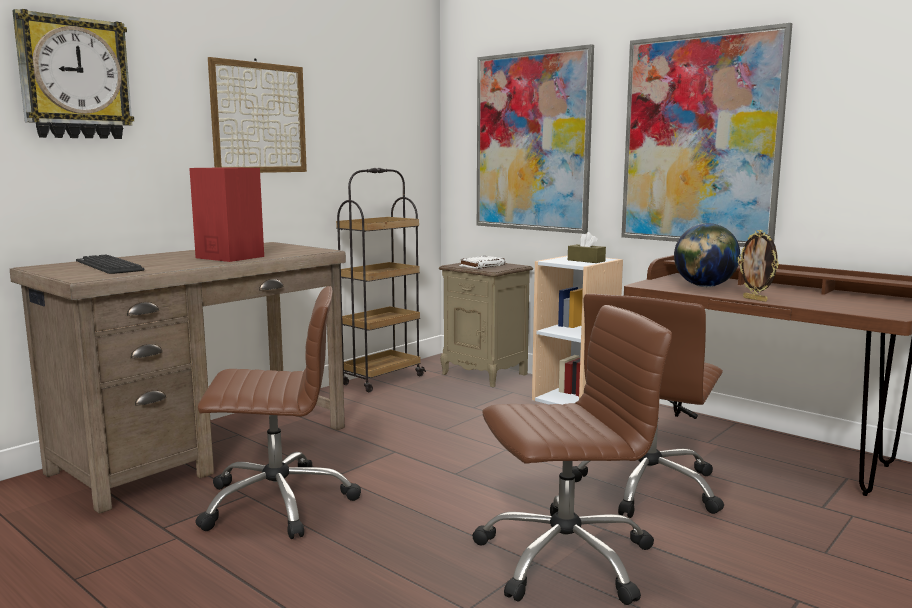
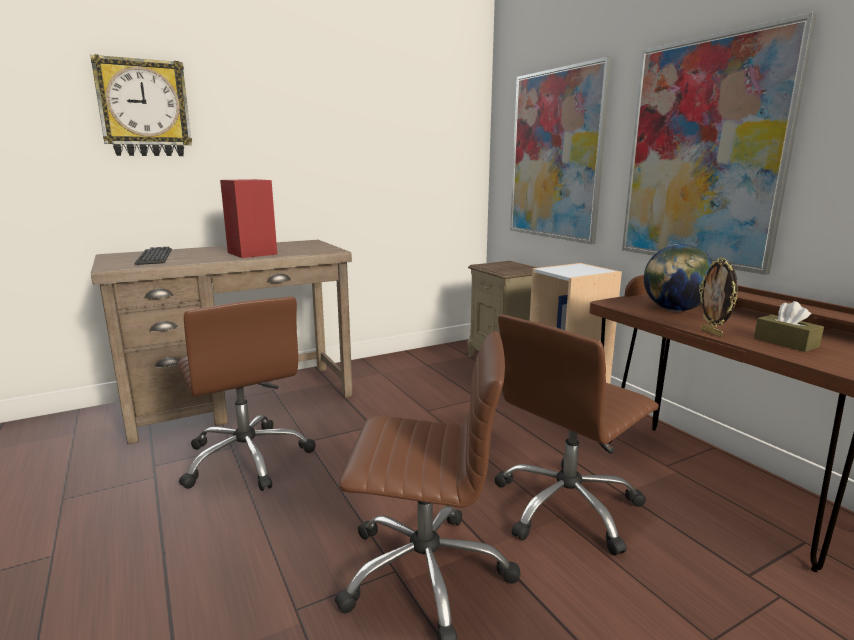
camera: 20 degrees right, 5 degrees up
brown office chair [195,286,361,539] -> brown office chair turned 45 degrees clockwise [178,297,316,491]
picture [208,57,307,173] -> none
brown cart [336,168,426,393] -> none
white book [459,256,505,269] -> none
brown tissue box [568,232,606,263] -> brown tissue box moved to [754,301,824,352]

